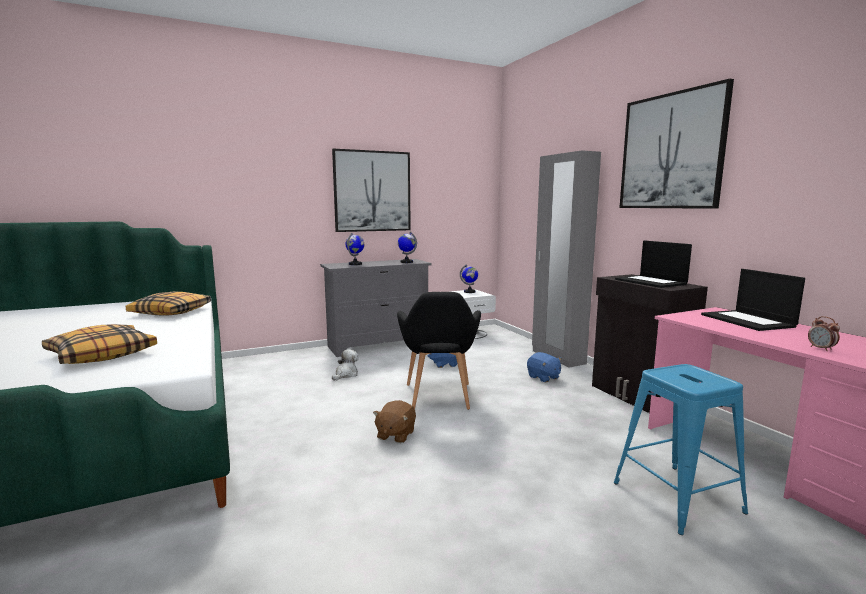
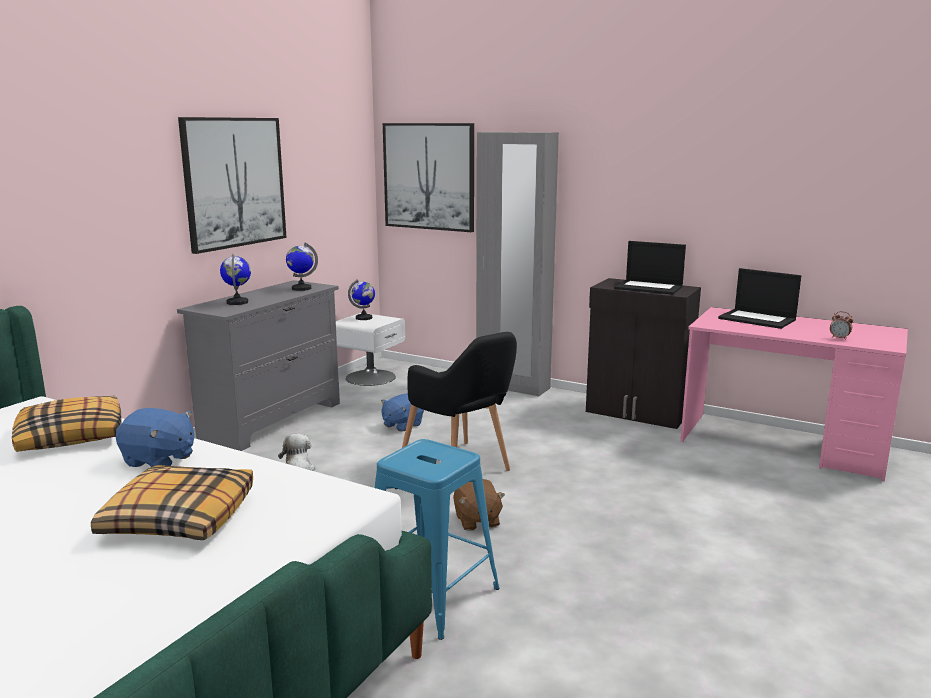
camera: 35 degrees left, 5 degrees up
blue plush toy [527,352,562,382] -> blue plush toy moved to [116,408,194,467]
blue stool [614,364,748,535] -> blue stool moved to [375,439,499,640]
picture [619,79,734,209] -> picture moved to [383,123,474,232]

